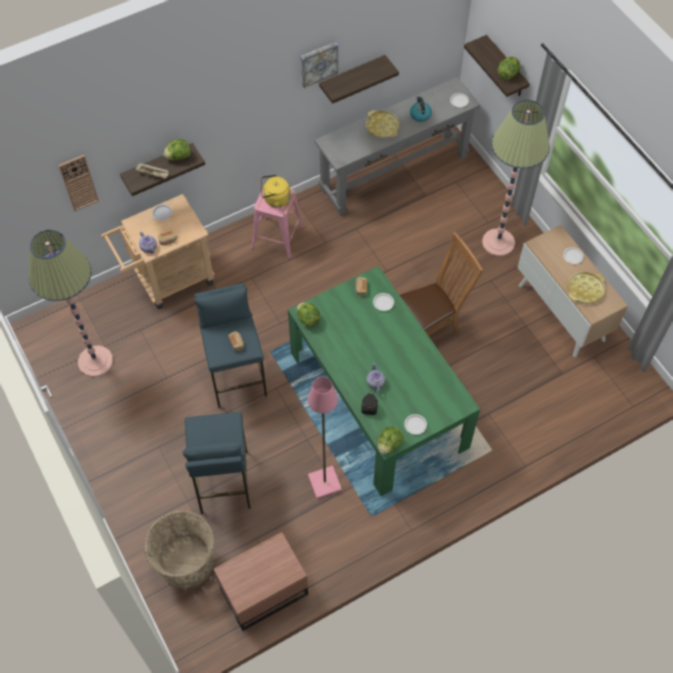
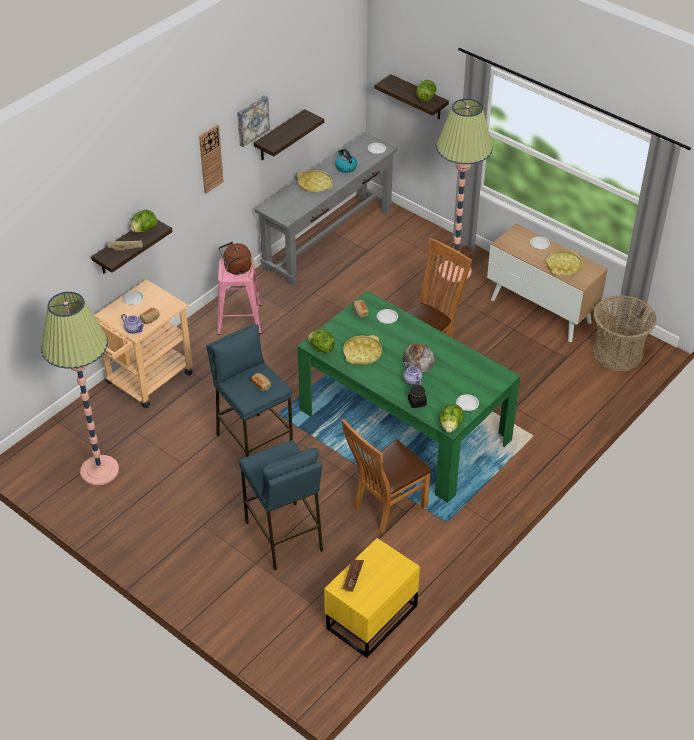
camera: 20 degrees left, 15 degrees down
wall clock [58,155,99,211] -> wall clock moved to [199,124,224,194]
basket [144,511,214,589] -> basket moved to [592,295,657,371]
brown nightstand [214,532,308,631] -> yellow nightstand [324,538,420,658]
yellow kettle [261,174,290,208] -> brown kettle [219,242,252,275]
pink floor lamp [308,377,342,499] -> brown chair [341,419,432,533]
none -> yellow tray [343,335,382,365]
none -> brown tray [343,559,364,592]
none -> bread [403,344,435,372]

